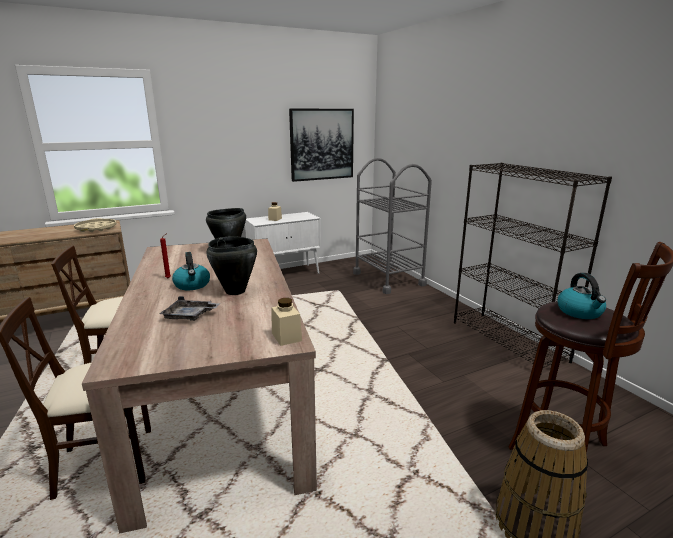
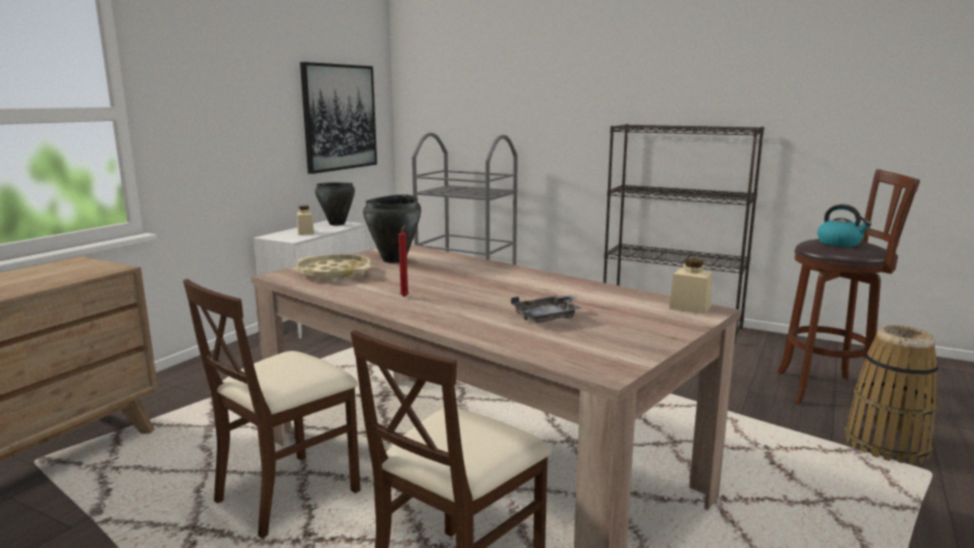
camera: 35 degrees left, 5 degrees down
beige tray [74,218,116,232] -> beige tray moved to [296,254,371,281]
kettle [172,252,210,290] -> none
black cooking pot [206,236,257,295] -> black cooking pot moved to [315,182,355,225]

